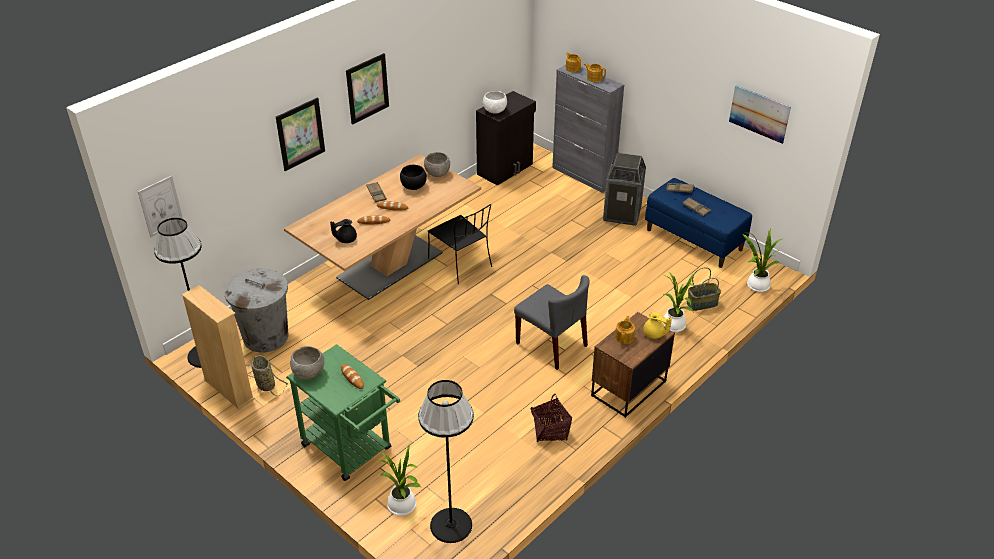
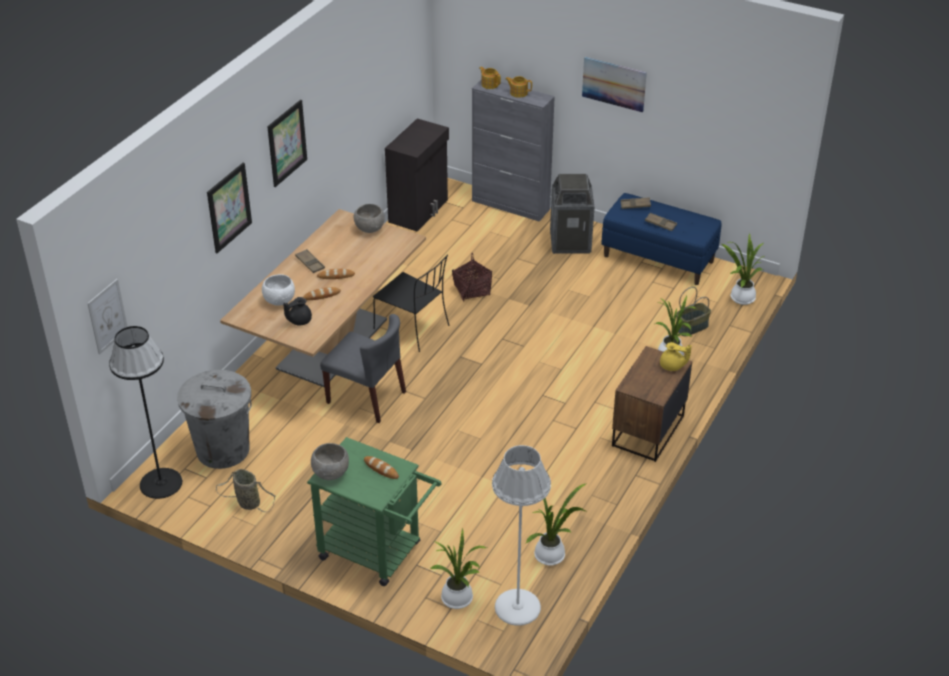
camera: 15 degrees left, 0 degrees up
beige bookcase [182,285,255,409] -> none
black bowl [400,165,427,190] -> none
black floor lamp [418,380,474,543] -> white floor lamp [492,445,551,626]
white bowl [483,91,507,114] -> white bowl moved to [262,274,295,306]
grey chair [514,275,590,370] -> grey chair moved to [320,314,406,423]
basket [531,394,572,443] -> basket moved to [452,253,492,301]
teapot [615,316,635,344] -> none
picture [729,85,791,144] -> picture moved to [582,57,647,113]
none -> potted plant [526,483,587,566]

